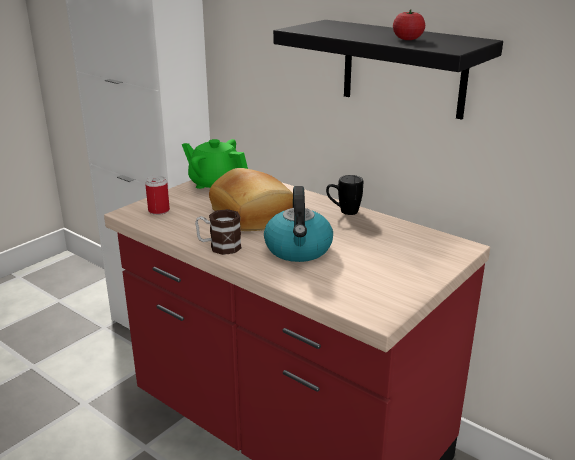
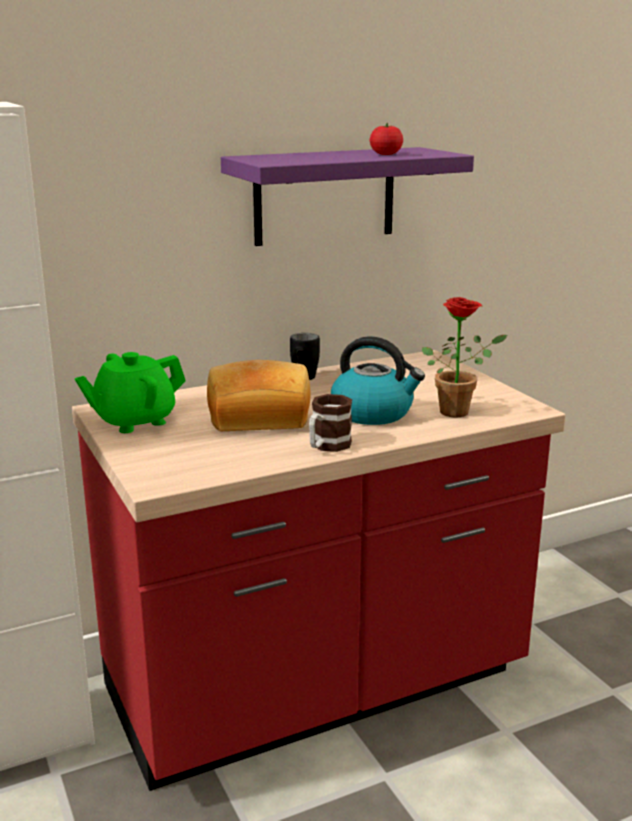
camera: 65 degrees left, 5 degrees down
can [145,175,170,215] -> none
black shelf [273,20,503,120] -> purple shelf [221,147,474,246]
none -> potted plant [422,297,507,418]

